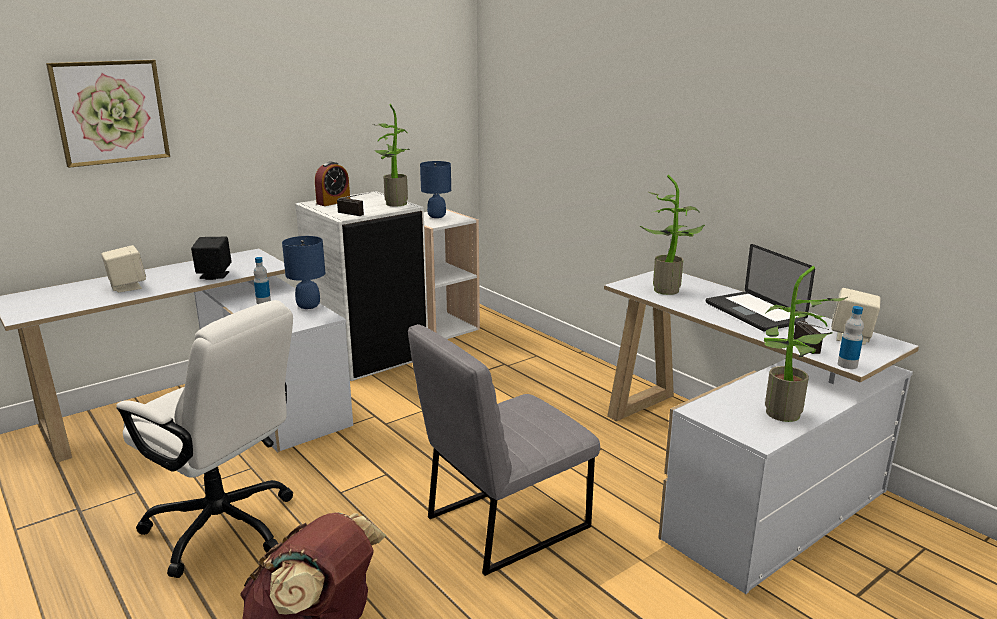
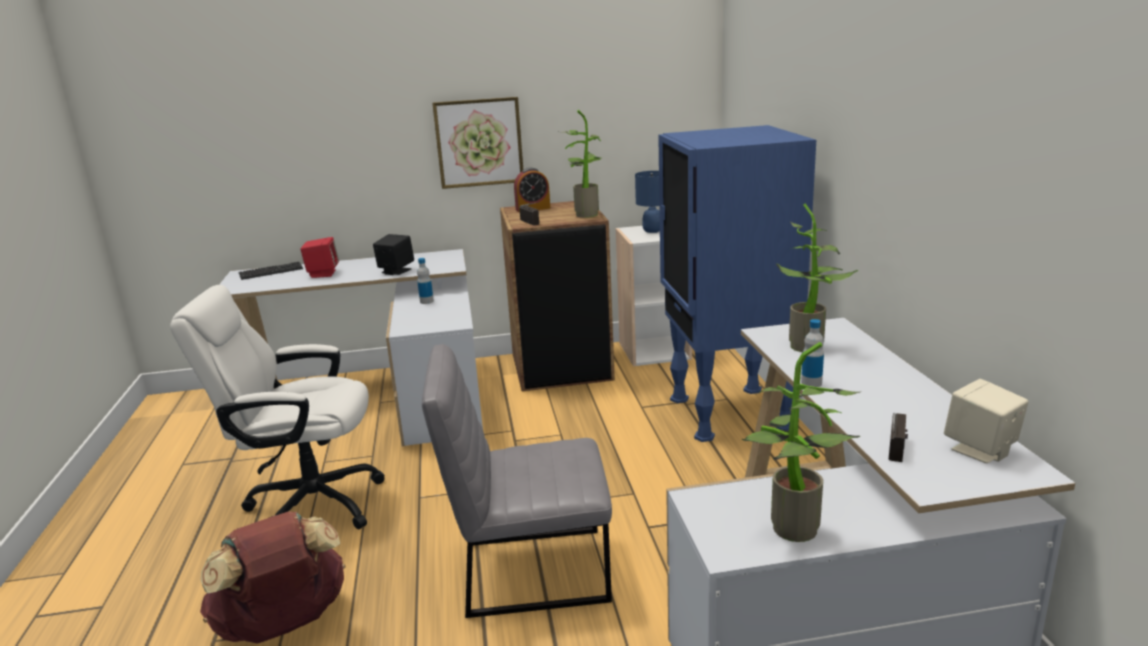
camera: 30 degrees right, 0 degrees up
picture [46,60,170,168] -> picture moved to [432,97,523,189]
beige speaker [101,245,146,292] -> red speaker [300,237,339,278]
white office chair [116,300,293,578] -> white office chair turned 120 degrees clockwise [170,285,385,529]
blue table lamp [282,236,325,309] -> none
white cabinet [295,191,428,381] -> brown cabinet [500,201,615,391]
laptop [706,244,815,331] -> none
bottle [838,306,864,369] -> bottle moved to [801,319,824,387]
none -> keyboard [239,262,303,280]
none -> blue cabinet [658,125,816,442]

